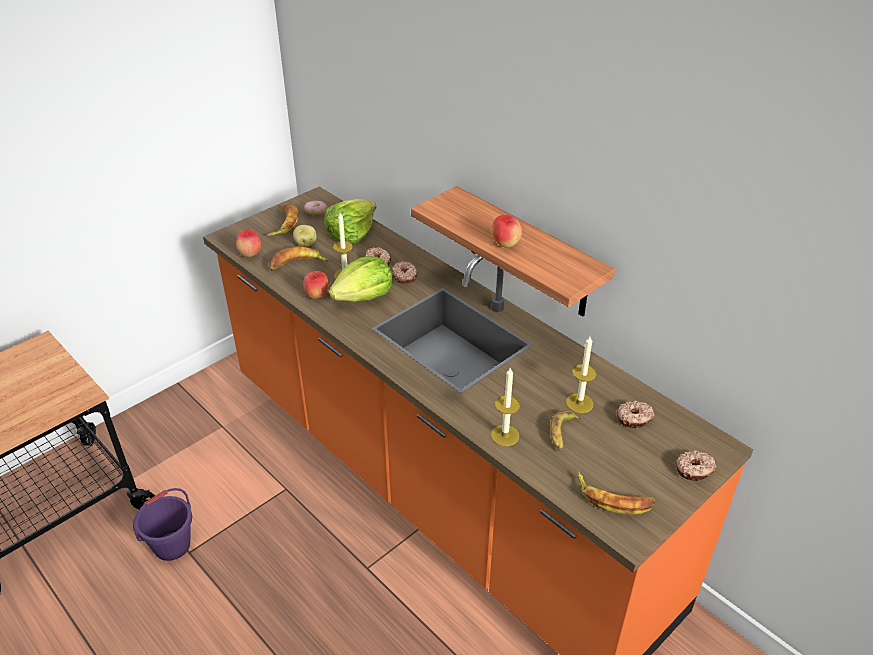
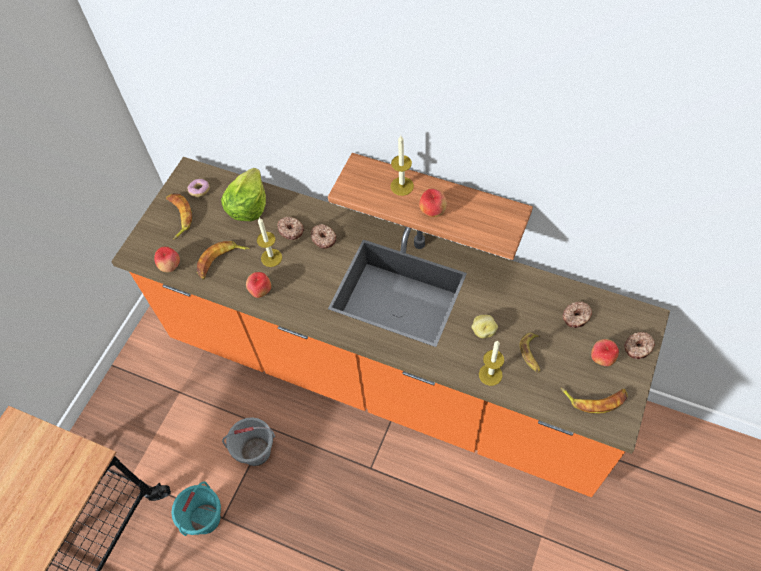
camera: 20 degrees left, 20 degrees up
purple bucket [133,488,192,561] -> turquoise bucket [171,481,221,536]
potato [293,225,317,247] -> potato moved to [472,315,498,338]
lettuce [329,256,393,302] -> none
candle [566,336,597,413] -> candle moved to [390,135,414,196]
none -> grey bucket [222,417,275,466]
none -> apple [591,339,619,366]

